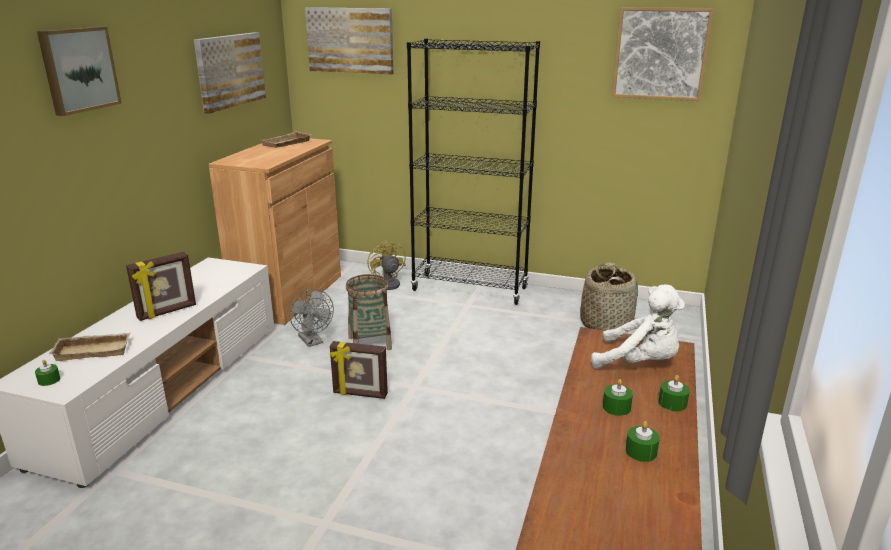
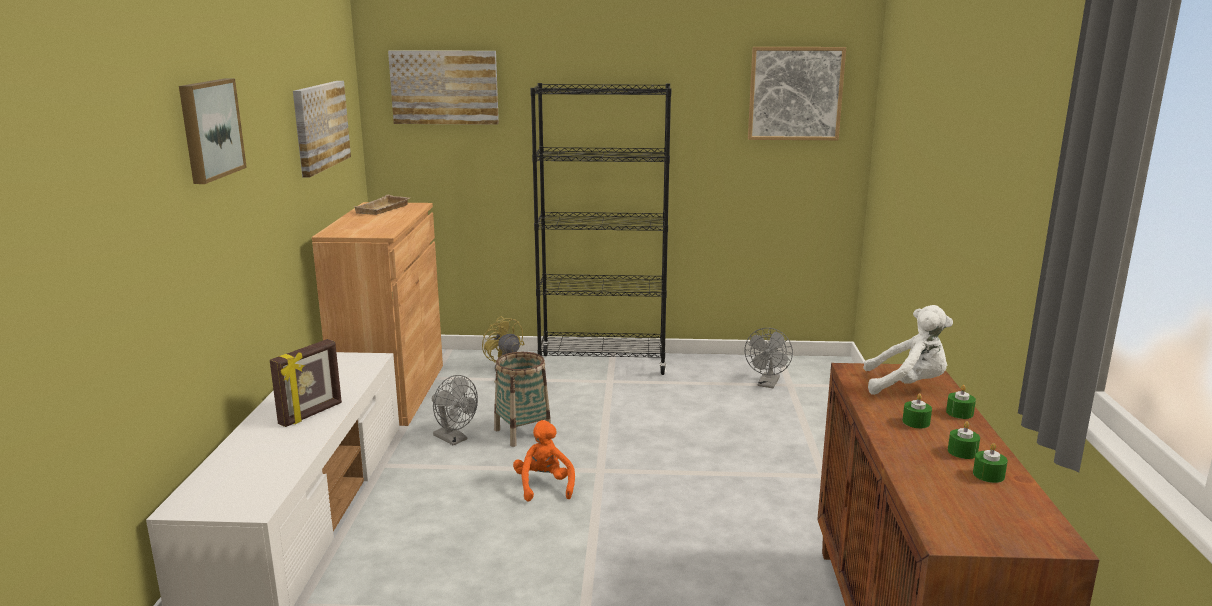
camera: 15 degrees left, 5 degrees down
green candle [35,360,60,386] -> green candle moved to [973,443,1008,483]
beige tray [49,333,130,361] -> none
picture frame [330,341,388,399] -> orange plush toy [513,420,575,502]
basket [580,262,638,331] -> grey fan [745,328,793,388]

